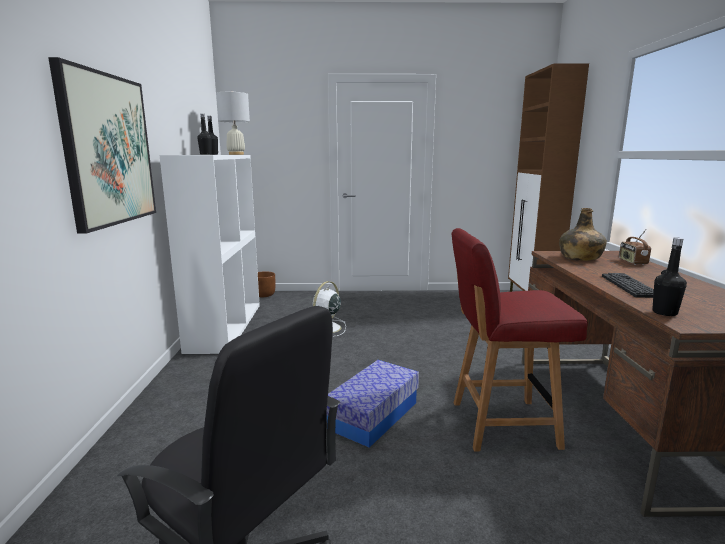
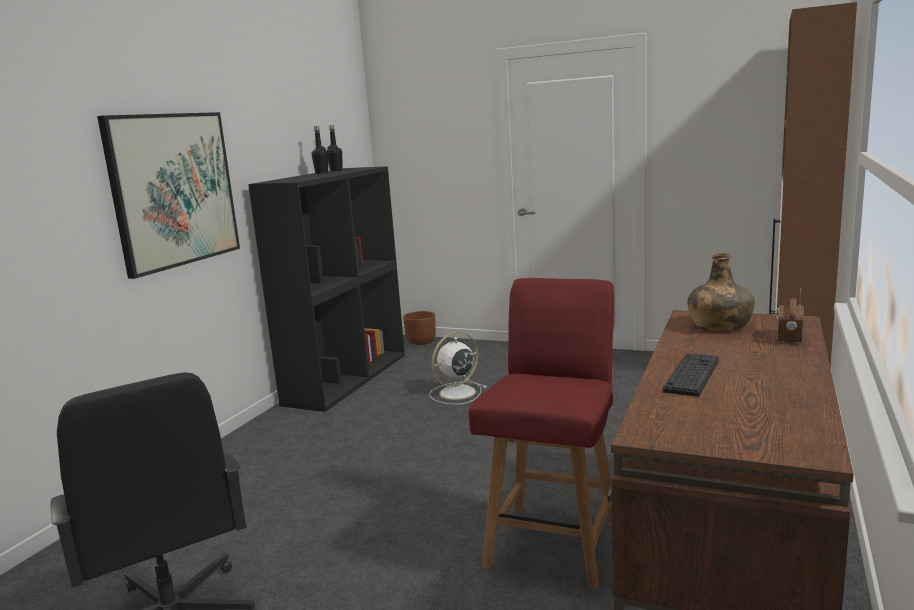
camera: 25 degrees right, 0 degrees up
white bookcase [159,155,260,354] -> black bookcase [248,166,405,412]
white table lamp [216,91,250,155] -> none
storage box [326,360,419,448] -> none
red chair [452,228,588,452] -> red chair turned 90 degrees clockwise [469,278,614,589]
black bottle [652,238,687,316] -> none

